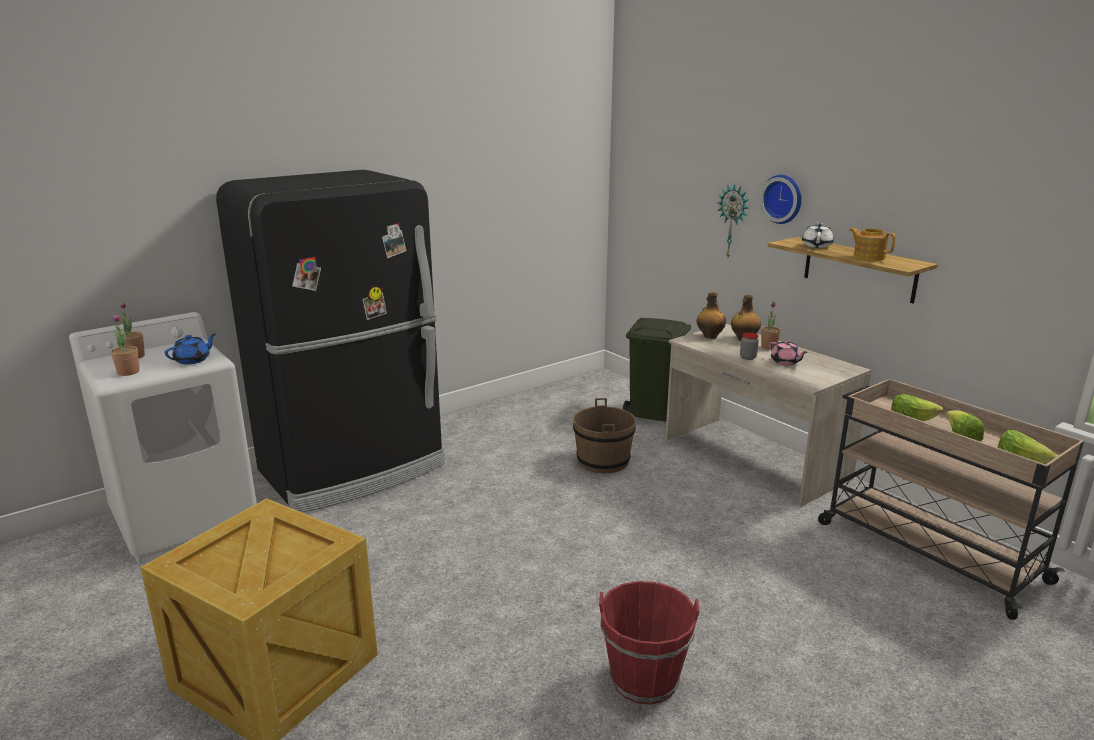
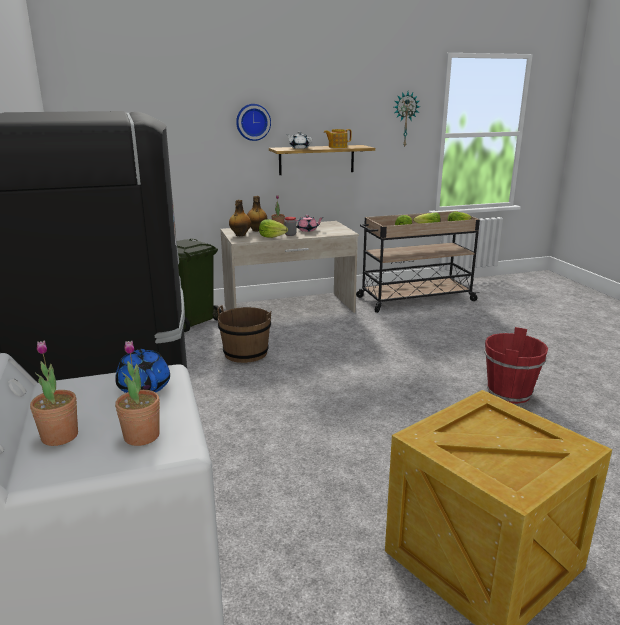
camera: 70 degrees left, 0 degrees up
wall clock [717,184,749,257] -> wall clock moved to [394,92,420,148]
none -> lettuce [259,219,288,238]

